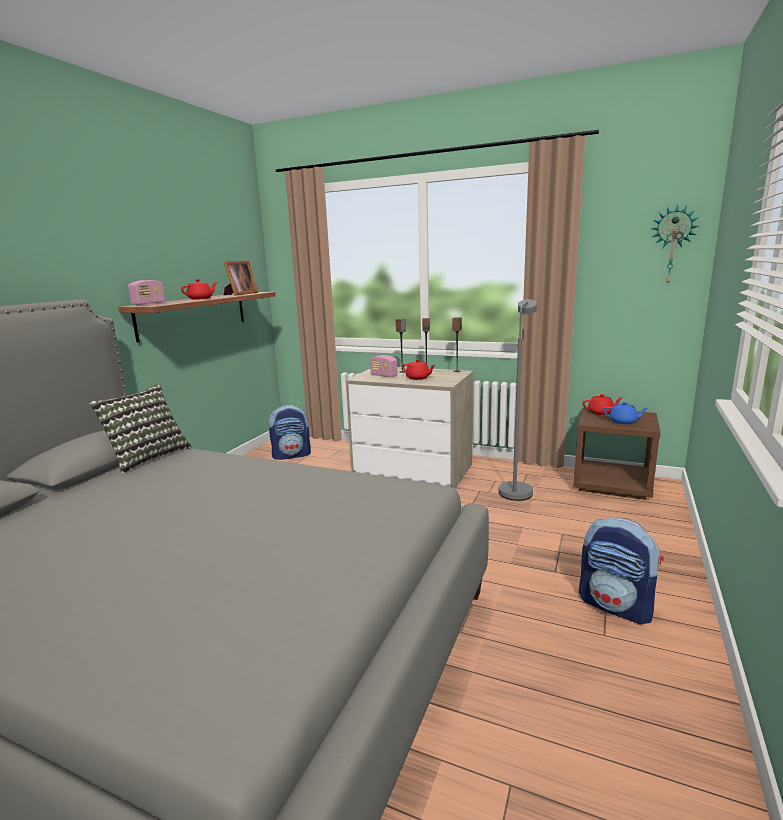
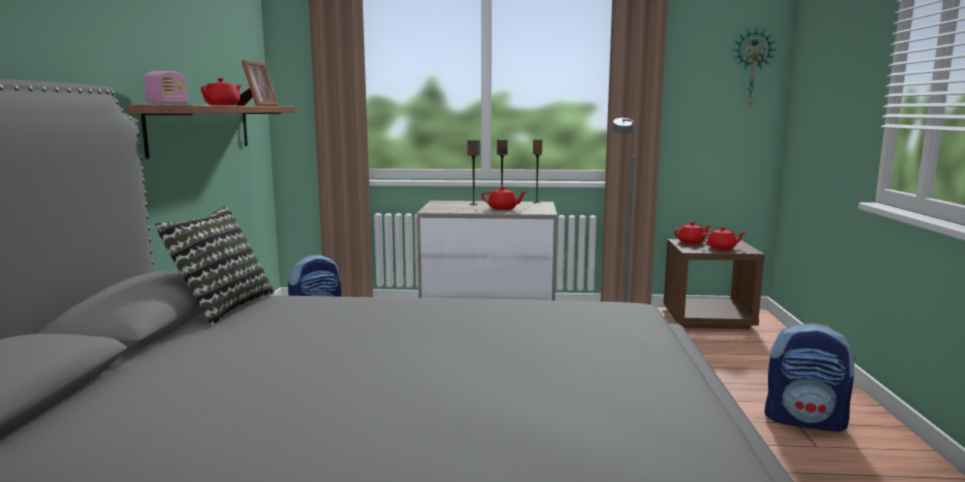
camera: 20 degrees left, 5 degrees down
radio [370,355,398,378] -> none
blue teapot [603,402,648,424] -> red teapot [701,227,747,250]

